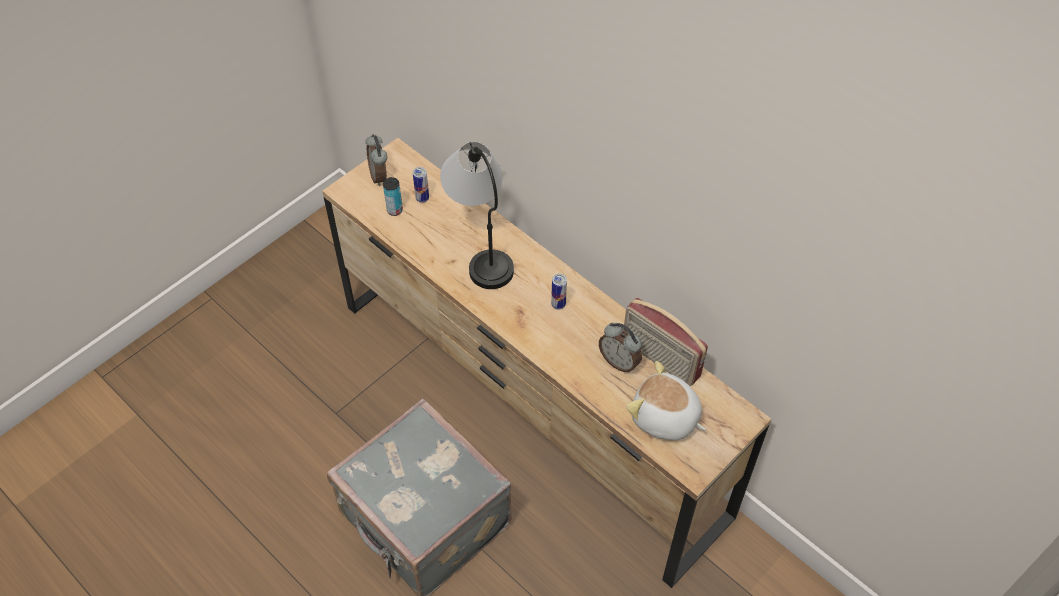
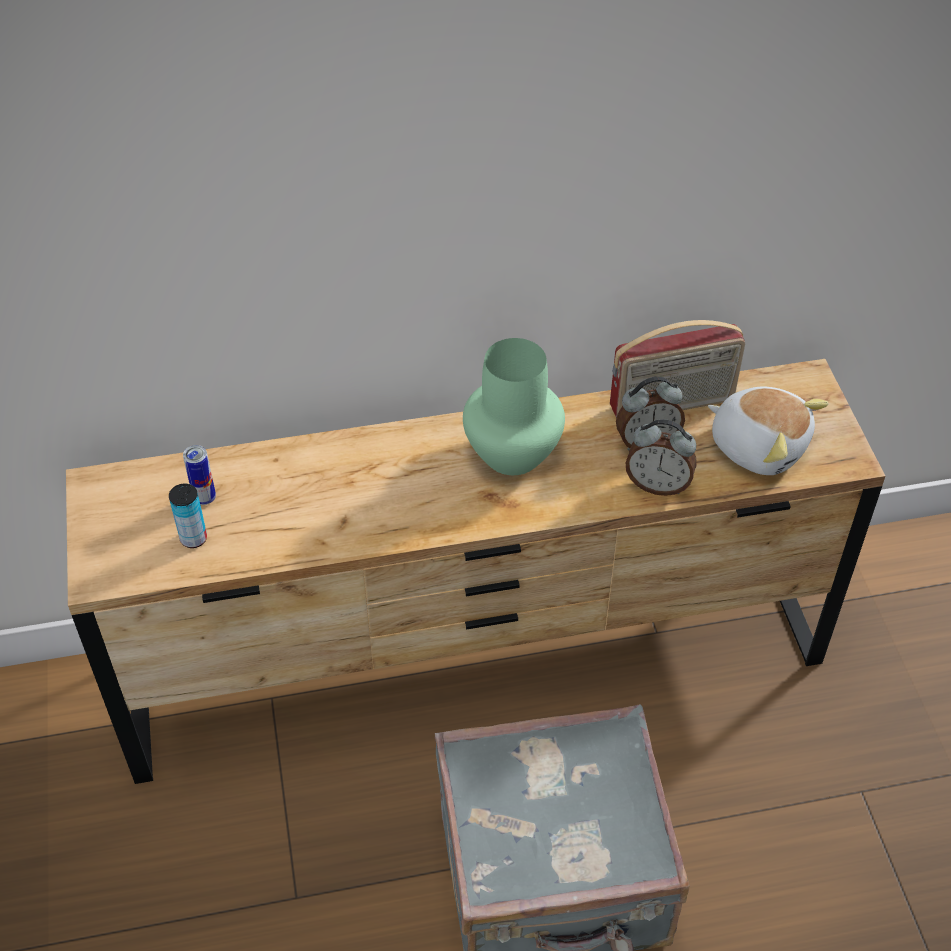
camera: 55 degrees left, 5 degrees down
alarm clock [365,134,387,186] -> alarm clock moved to [626,419,697,496]
table lamp [440,142,514,289] -> none
can [551,274,567,309] -> green vase [463,338,565,475]
plush toy [626,361,706,440] -> plush toy turned 120 degrees counterclockwise [708,386,829,475]

